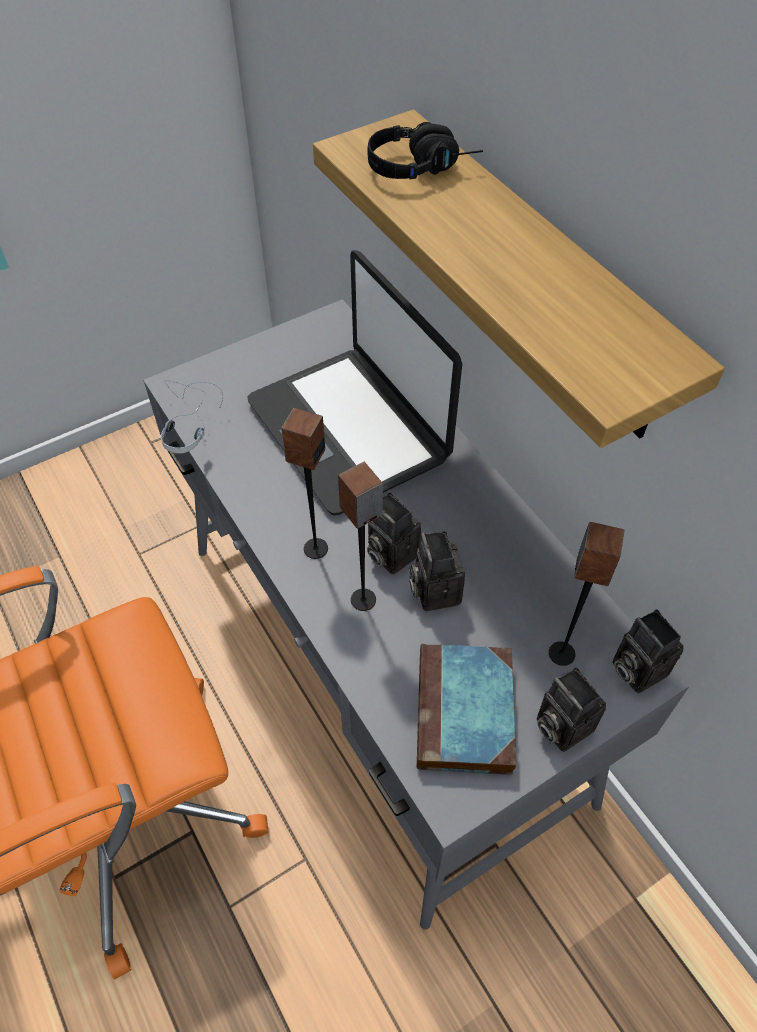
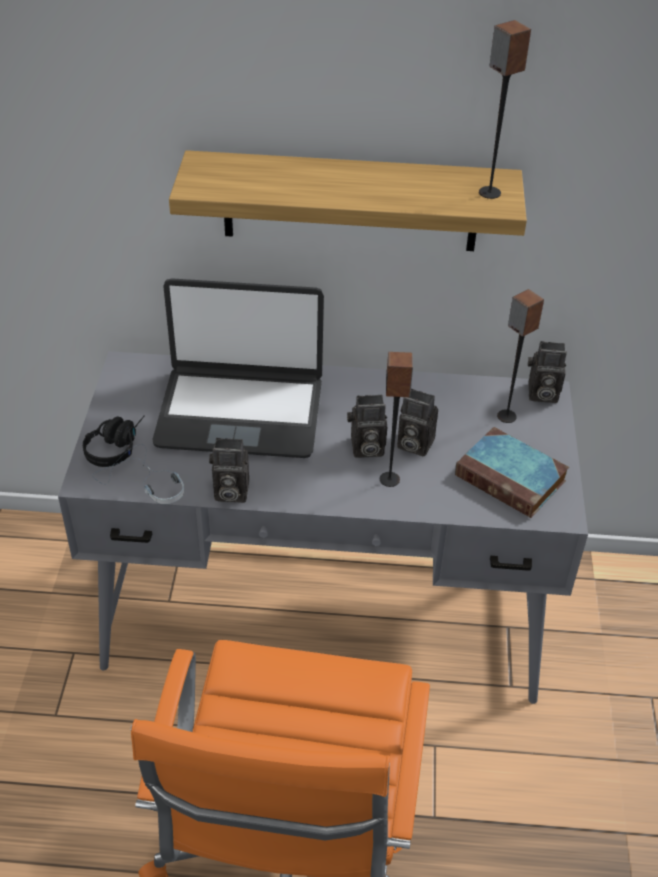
camera: 55 degrees left, 10 degrees down
speaker [281,408,328,559] -> speaker moved to [479,20,531,199]
black headphones [367,122,483,179] -> black headphones moved to [83,415,145,467]
camera [537,667,606,752] -> camera moved to [209,438,249,503]

